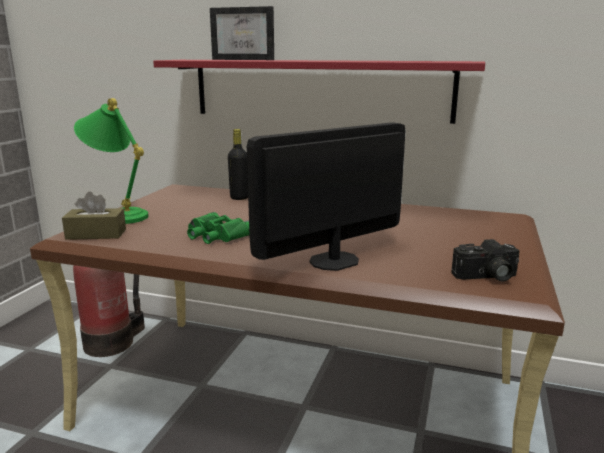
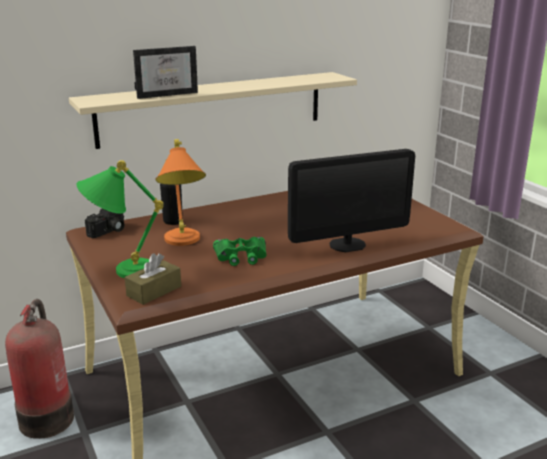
camera: 45 degrees left, 5 degrees up
red shelf [153,60,485,124] -> beige shelf [69,72,357,149]
monitor [247,122,405,271] -> monitor turned 120 degrees counterclockwise [288,149,415,252]
camera [451,239,520,281] -> camera moved to [85,209,125,238]
none -> orange table lamp [155,139,206,246]

